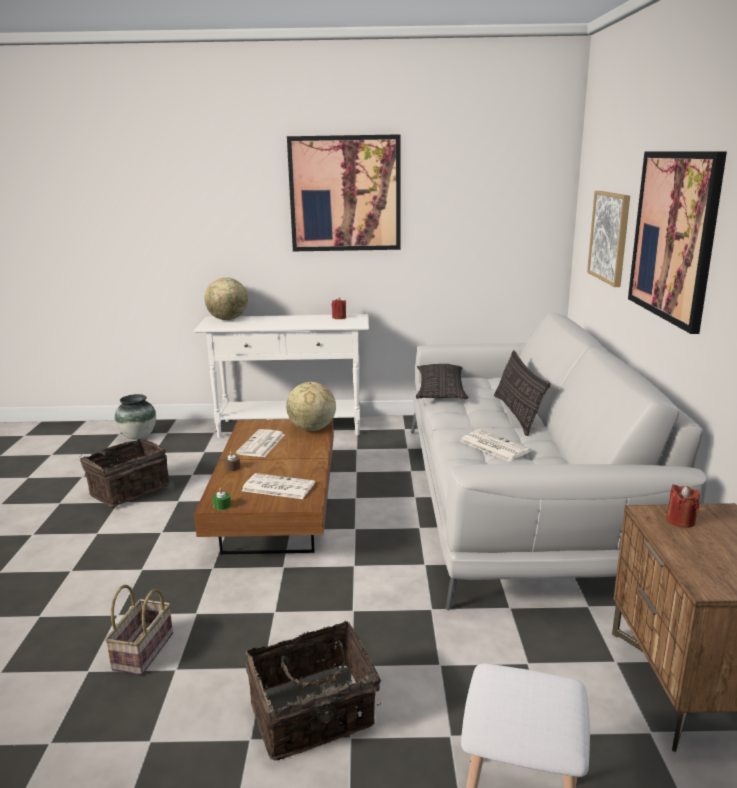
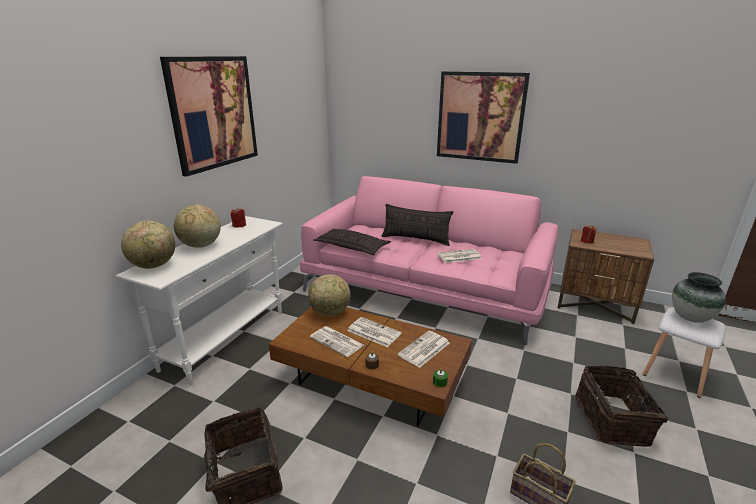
camera: 65 degrees left, 5 degrees up
vase [115,394,156,440] -> vase moved to [672,272,726,323]
grey sofa [411,312,707,611] -> pink sofa [300,176,558,345]
picture [587,191,630,287] -> none
none -> globe [174,204,221,248]
none -> newspaper [347,317,402,347]

